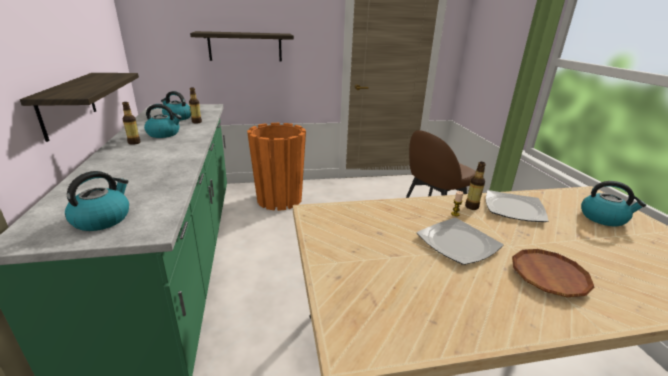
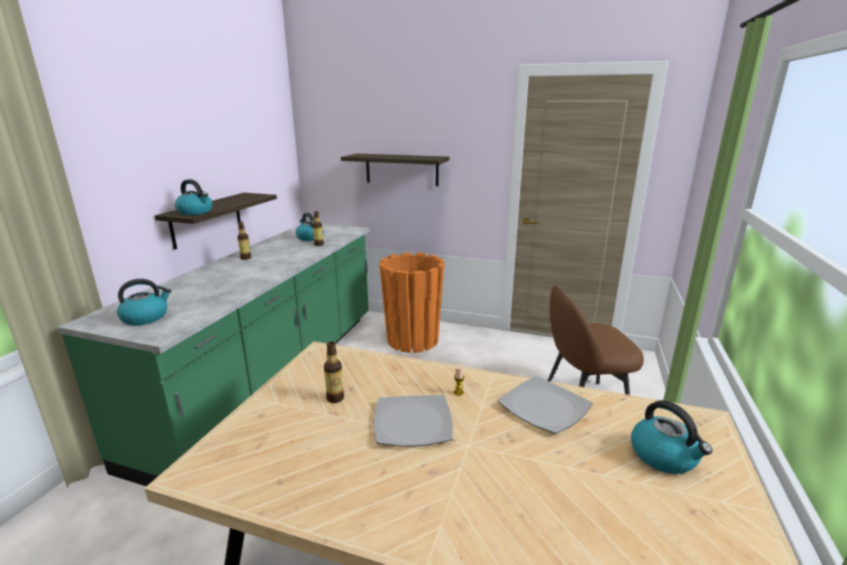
camera: 30 degrees right, 5 degrees down
kettle [144,104,182,138] -> kettle moved to [175,179,212,215]
bottle [465,162,486,210] -> bottle moved to [324,341,344,403]
brown plate [512,249,594,297] -> none

